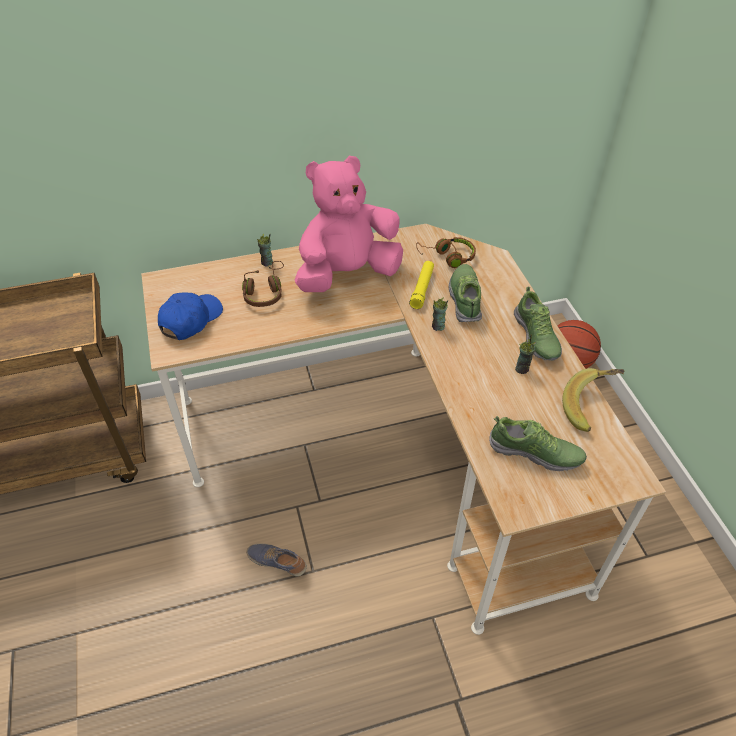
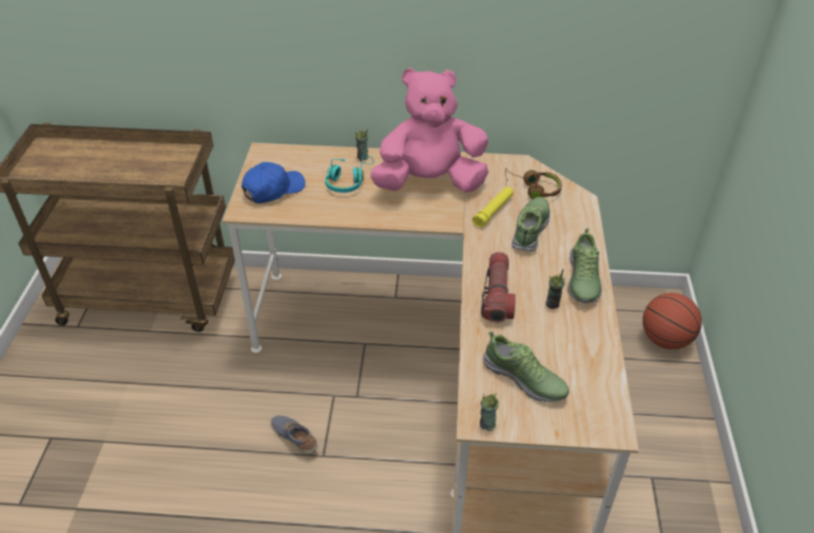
camera: 20 degrees right, 5 degrees down
brown headphones [242,261,284,307] -> turquoise headphones [325,156,374,193]
cup [432,297,448,331] -> cup moved to [480,393,499,431]
banana [562,368,624,432] -> none
none -> flashlight [481,252,516,323]

